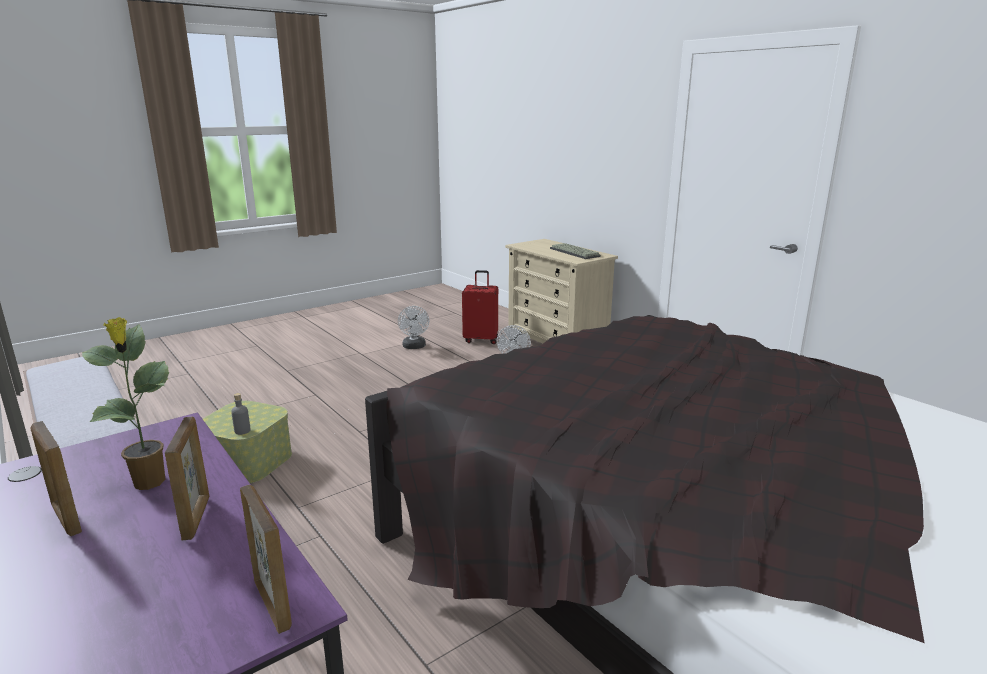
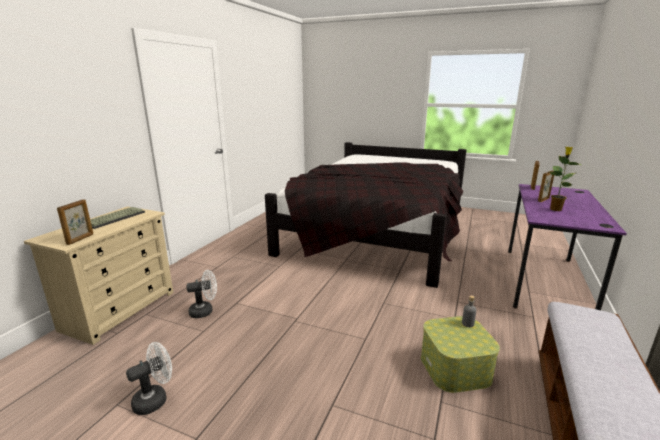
camera: 120 degrees left, 0 degrees up
picture frame [30,421,82,536] -> picture frame moved to [57,199,93,245]
red suitcase [462,270,498,344] -> none

